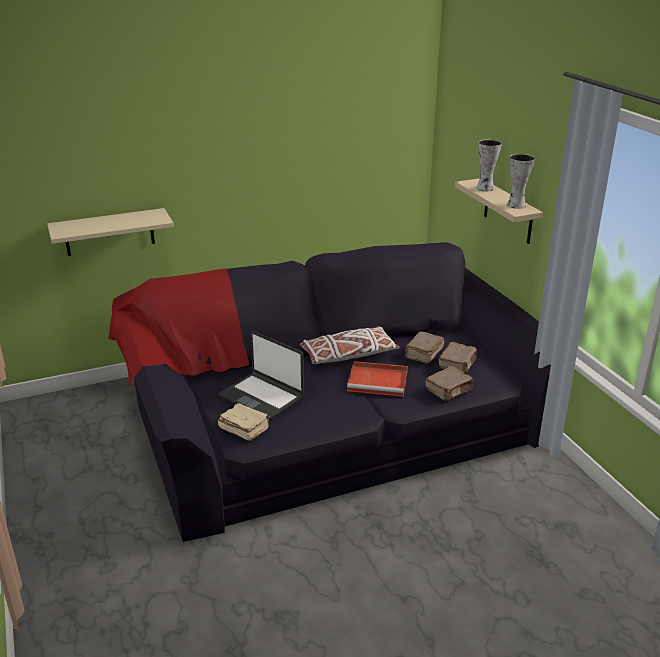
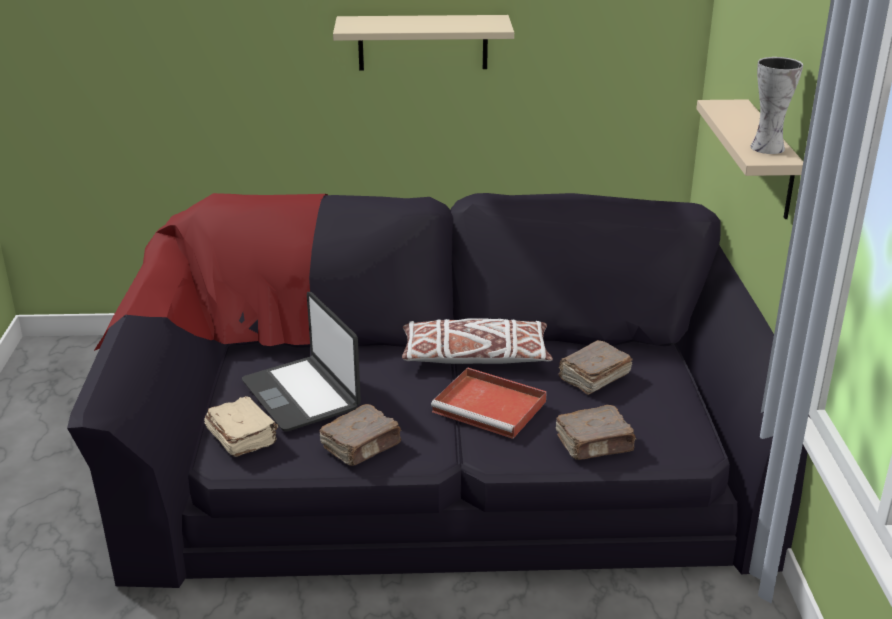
camera: 20 degrees right, 0 degrees up
beige shelf [47,208,174,256] -> beige shelf moved to [333,15,514,71]
brown book [439,342,477,374] -> brown book moved to [319,404,402,466]
vase [476,139,502,191] -> none

